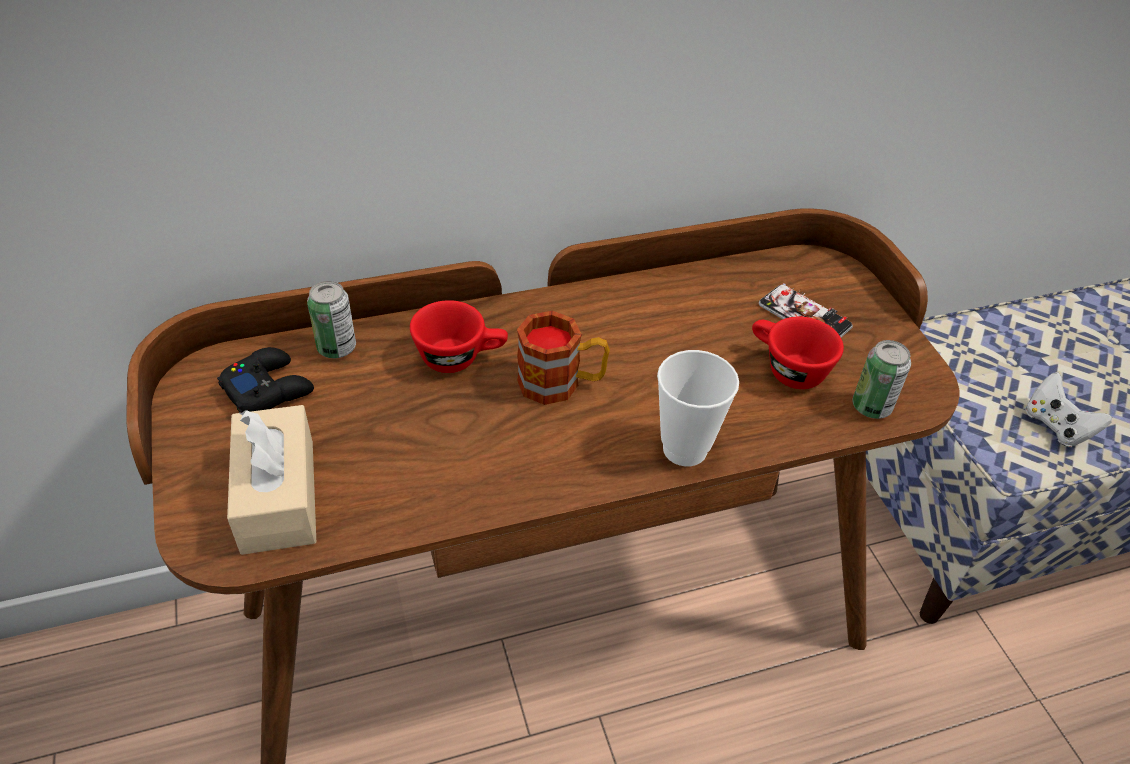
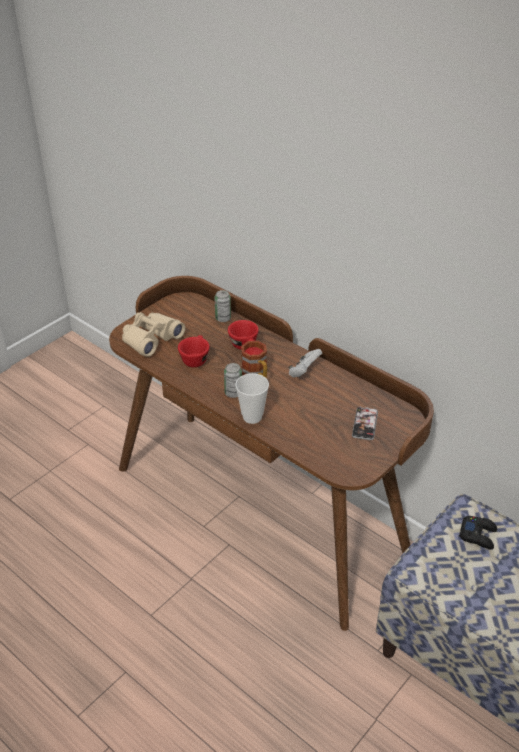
camera: 60 degrees right, 5 degrees down
black game controller [217,347,314,413] -> black game controller moved to [459,516,497,549]
beige tissue box [227,405,316,555] -> beige binoculars [122,312,185,357]
red cup [752,317,844,389] -> red cup moved to [178,335,210,367]
can [852,340,911,419] -> can moved to [224,363,242,398]
white game controller [1025,372,1112,447] -> white game controller moved to [288,349,322,378]

